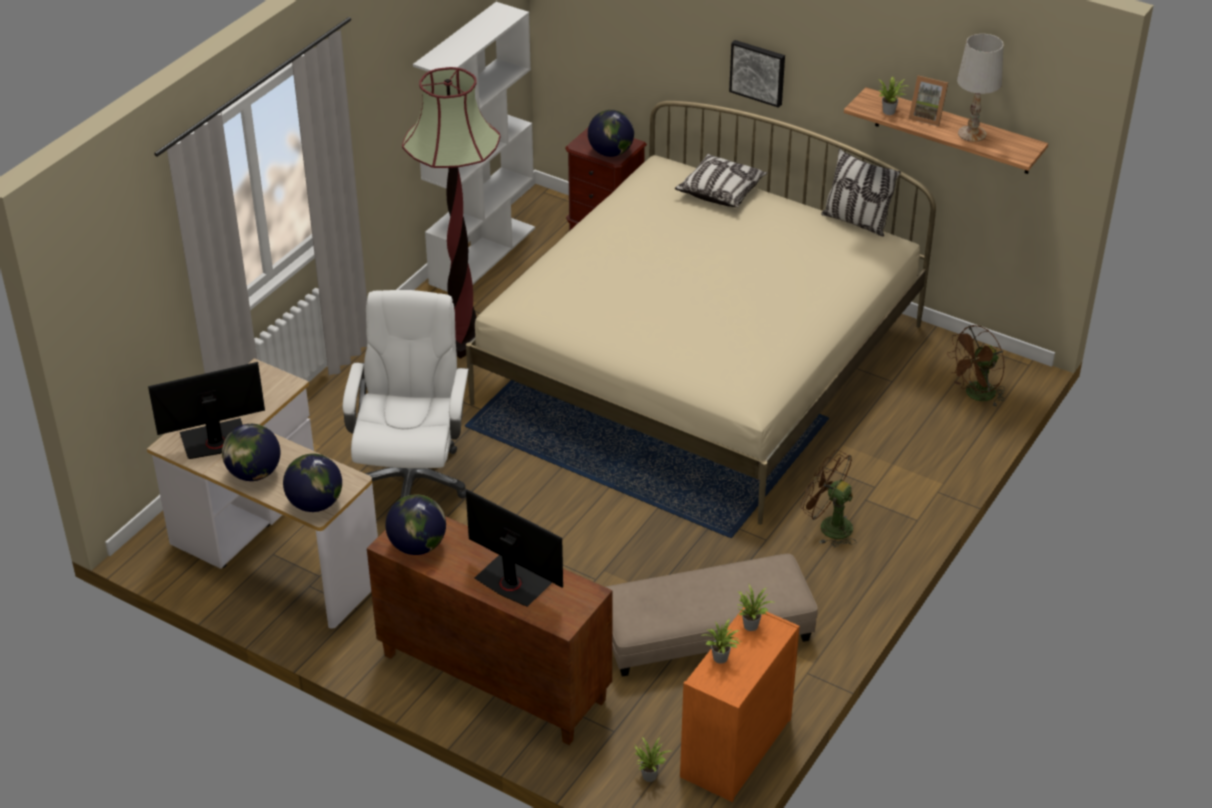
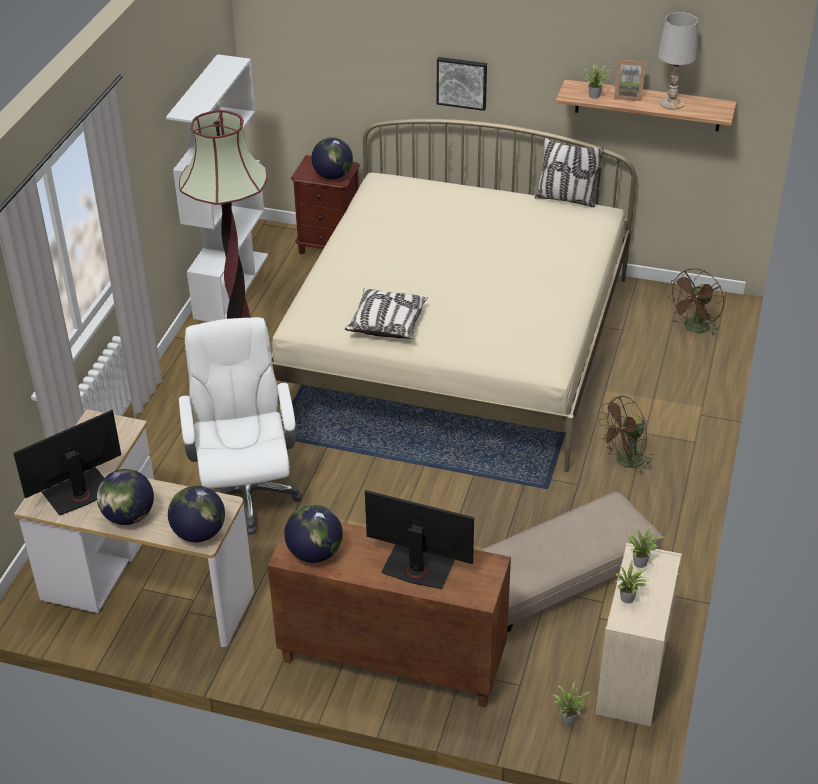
camera: 15 degrees left, 0 degrees up
pillow [675,154,767,208] -> pillow moved to [345,288,428,339]
orange dresser [680,605,800,802] -> beige dresser [595,543,682,726]
brown fan [801,450,856,547] -> brown fan turned 45 degrees counterclockwise [598,396,654,475]

